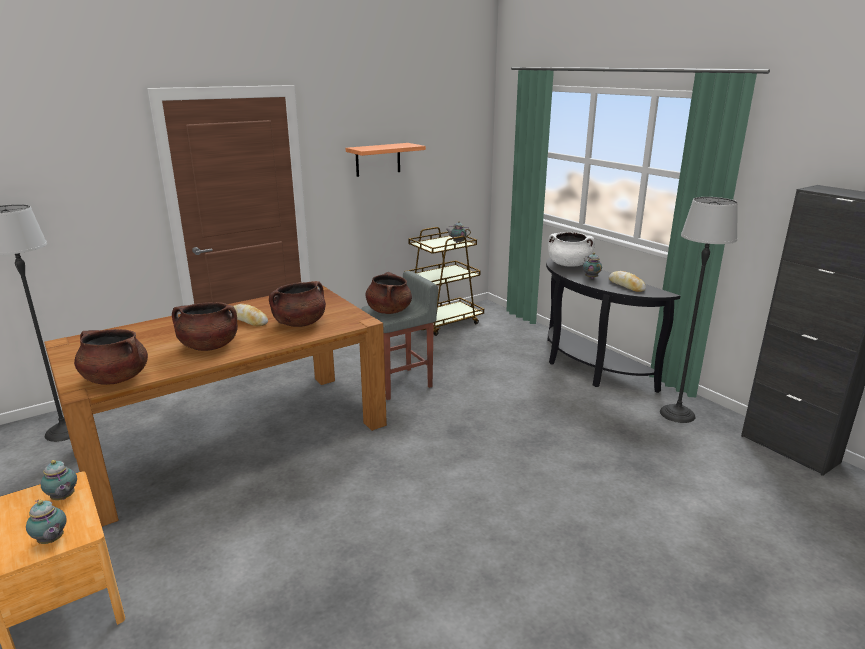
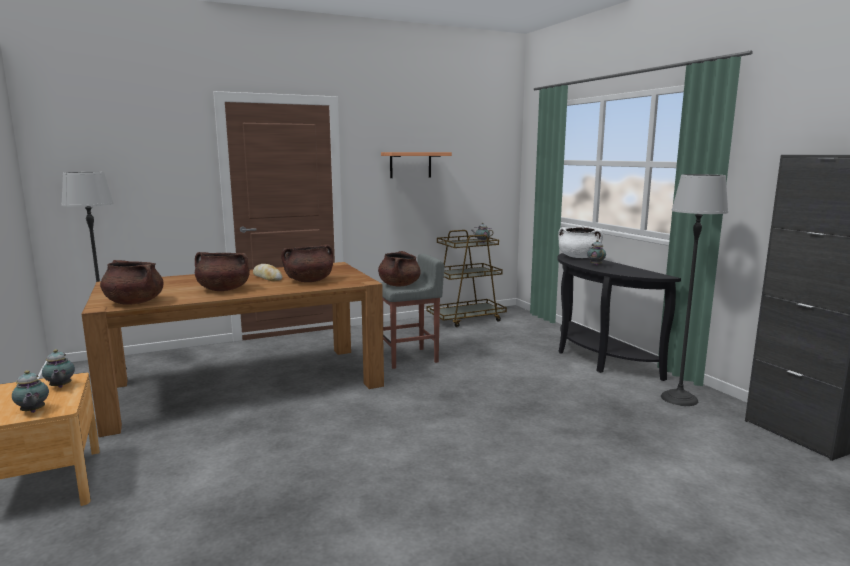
camera: 10 degrees right, 10 degrees down
bread [609,271,646,292] -> none

